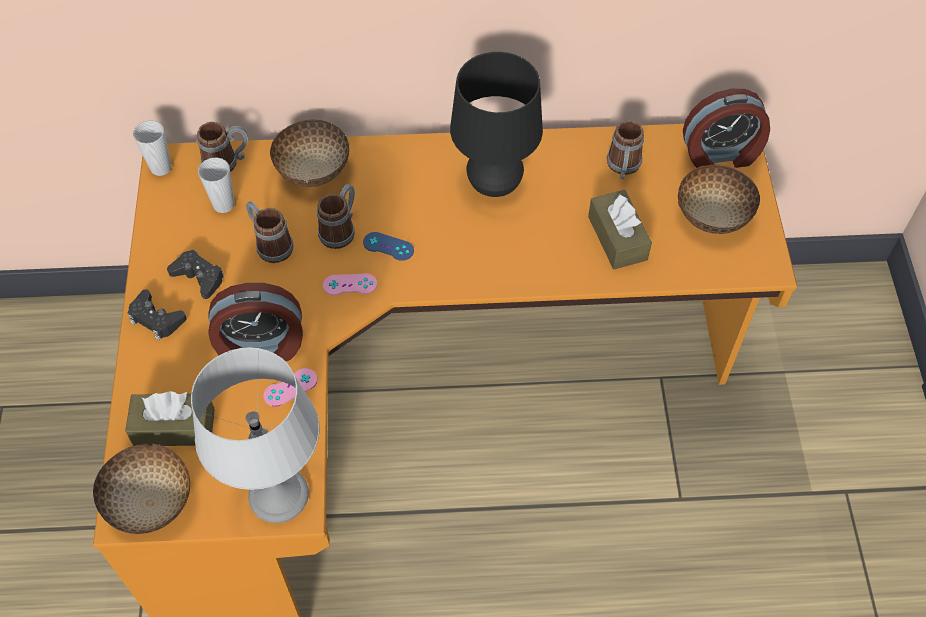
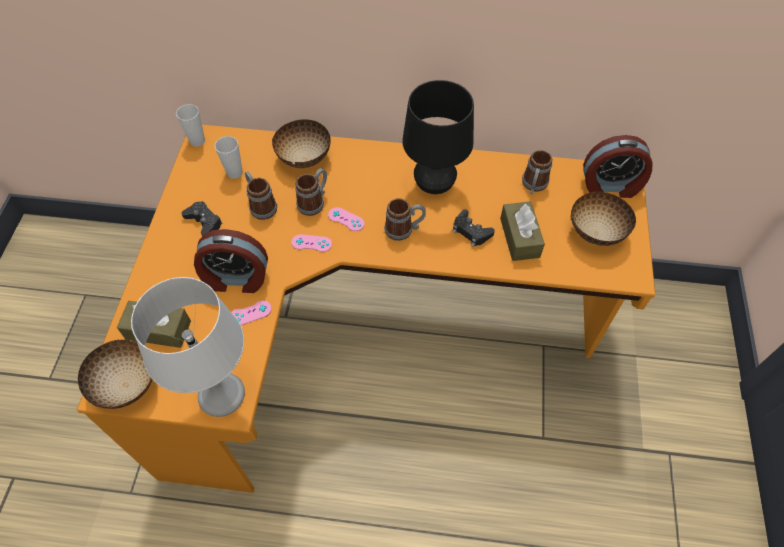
camera: 10 degrees right, 0 degrees up
black game controller [127,289,186,340] -> black game controller moved to [452,209,495,247]
mug [197,122,248,172] -> mug moved to [384,198,426,241]
blue game controller [363,232,414,261] -> pink game controller [328,207,365,231]

